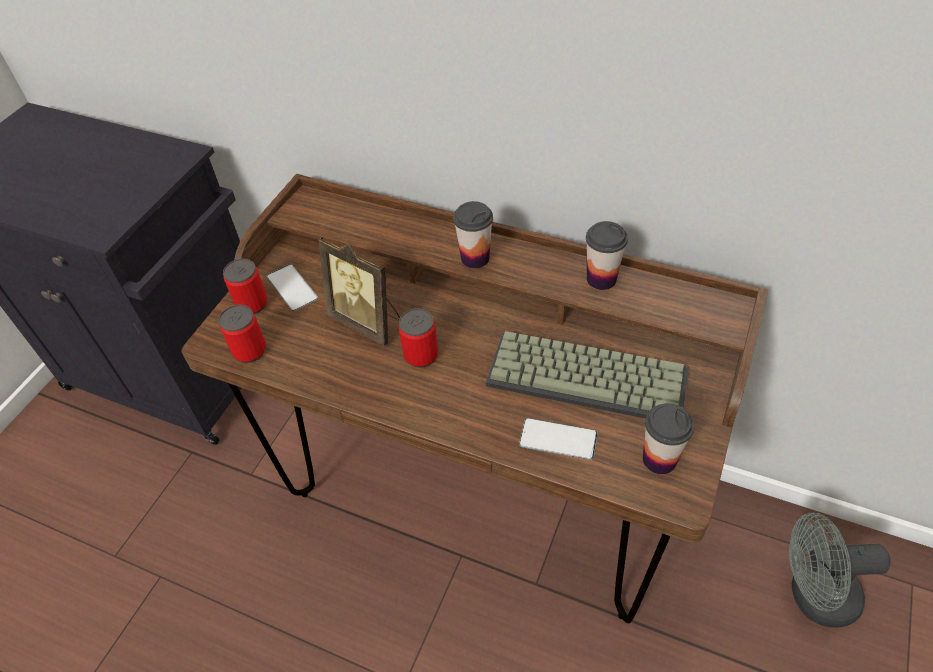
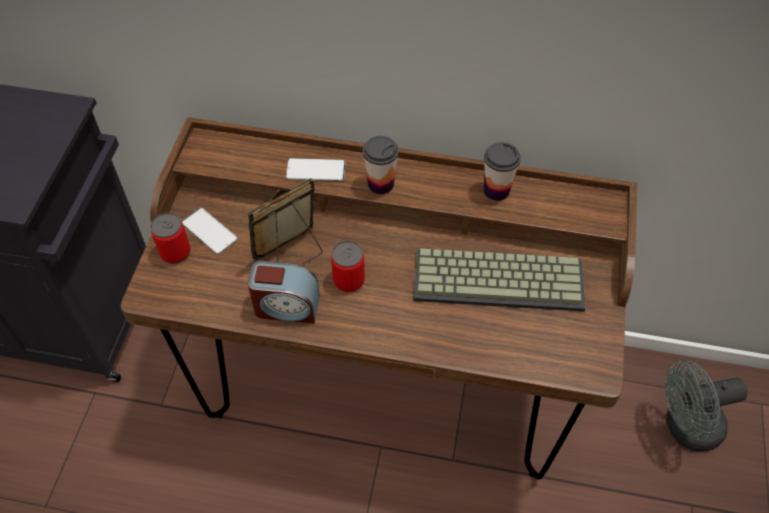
camera: 15 degrees left, 5 degrees up
can [218,305,266,363] -> none
picture frame [318,237,400,346] -> picture frame turned 120 degrees clockwise [248,178,323,266]
phone [519,418,598,460] -> phone moved to [286,158,346,181]
cup [643,403,694,474] -> none
none -> alarm clock [248,261,320,324]

